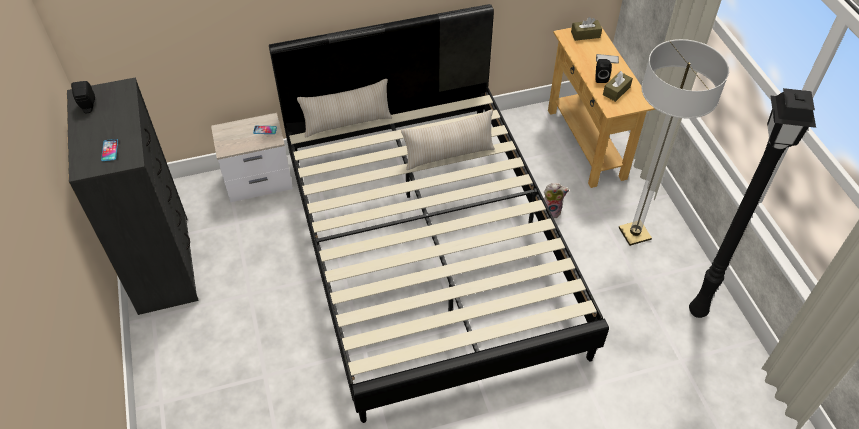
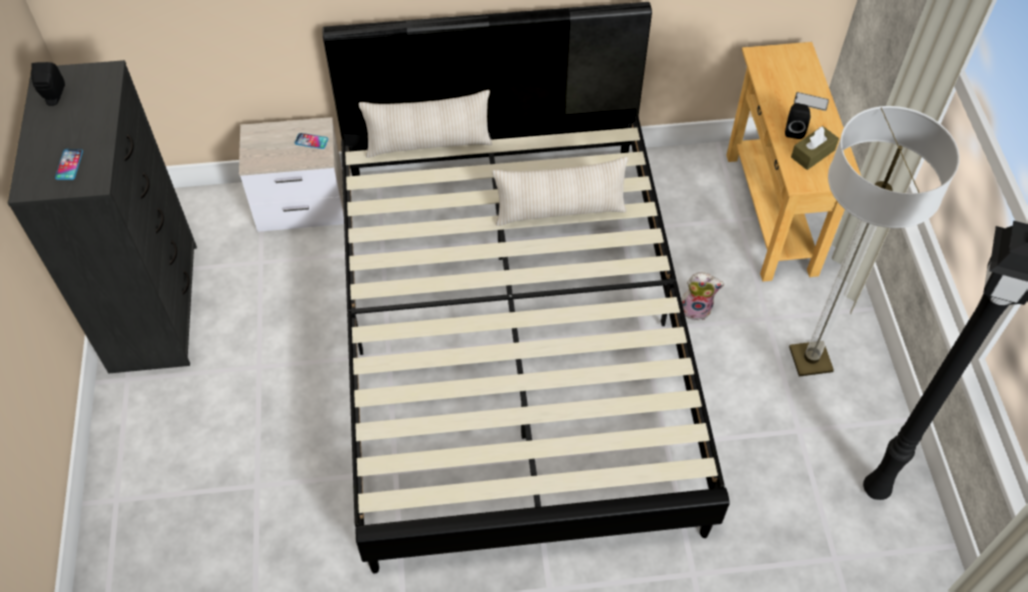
camera: 10 degrees right, 5 degrees up
brown tissue box [571,17,602,41] -> none

